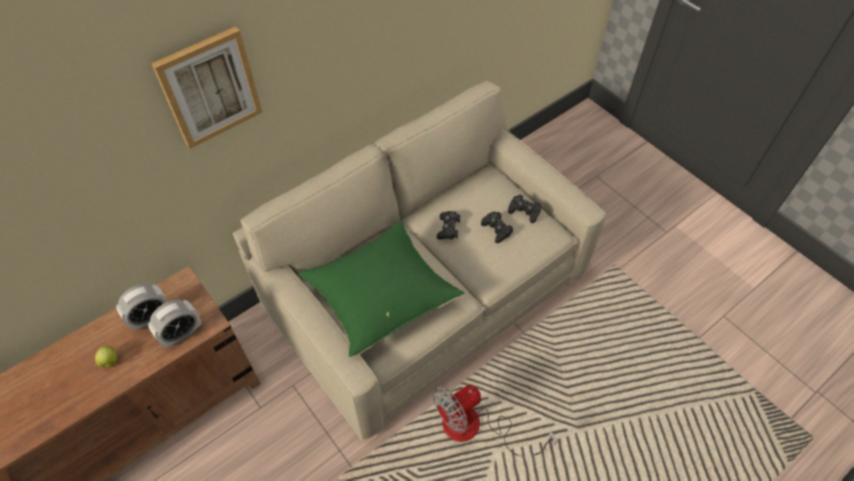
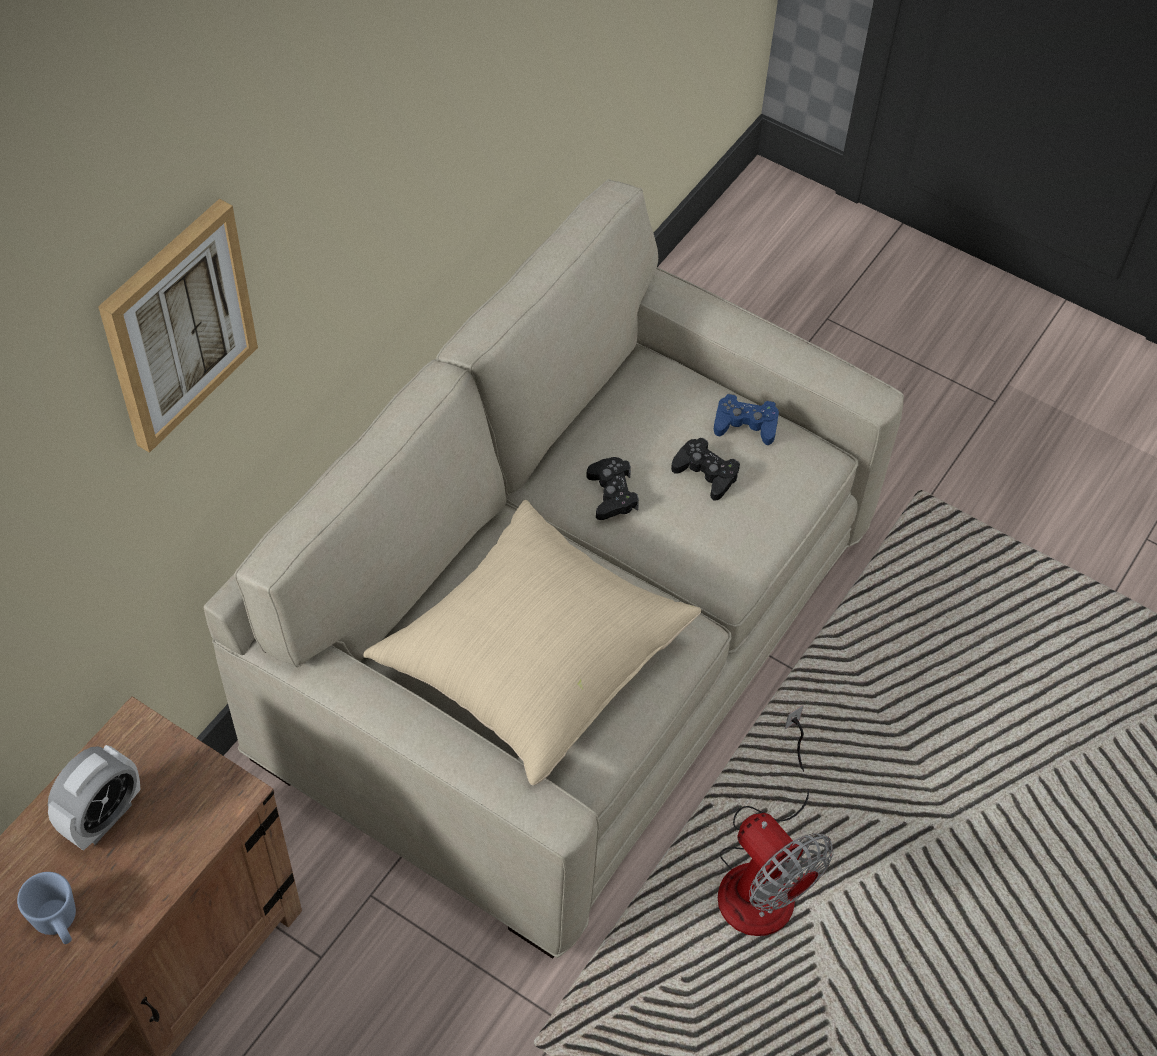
camera: 20 degrees left, 0 degrees up
apple [95,345,117,368] -> blue mug [17,872,76,944]
alarm clock [148,299,202,348] -> none
green pillow [298,221,464,358] -> beige pillow [364,500,701,785]
fan [433,385,558,457] -> fan turned 75 degrees counterclockwise [718,705,833,936]
black game controller [508,195,541,223] -> blue game controller [714,394,779,445]

